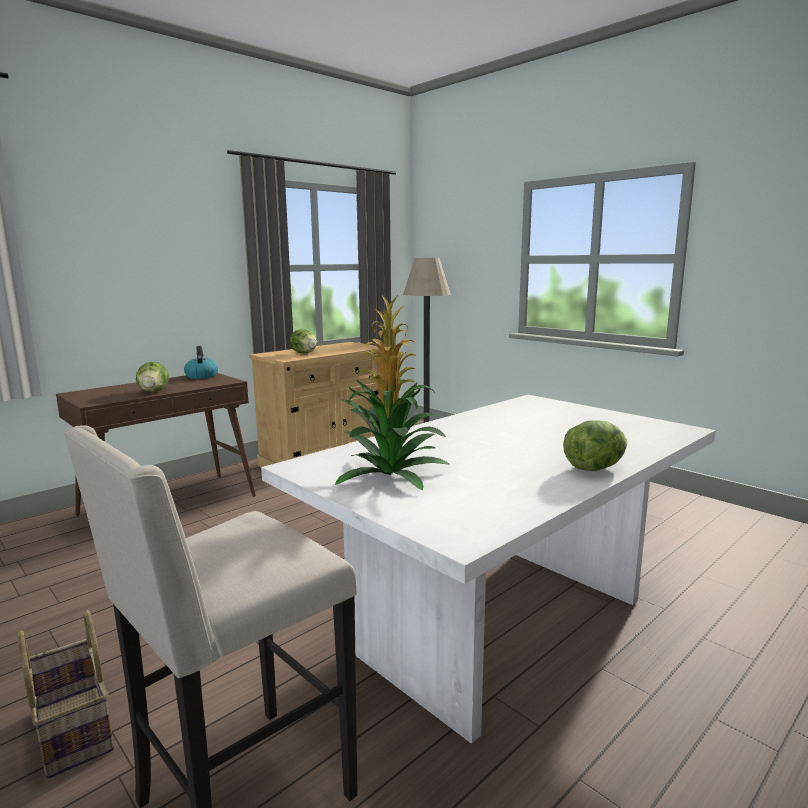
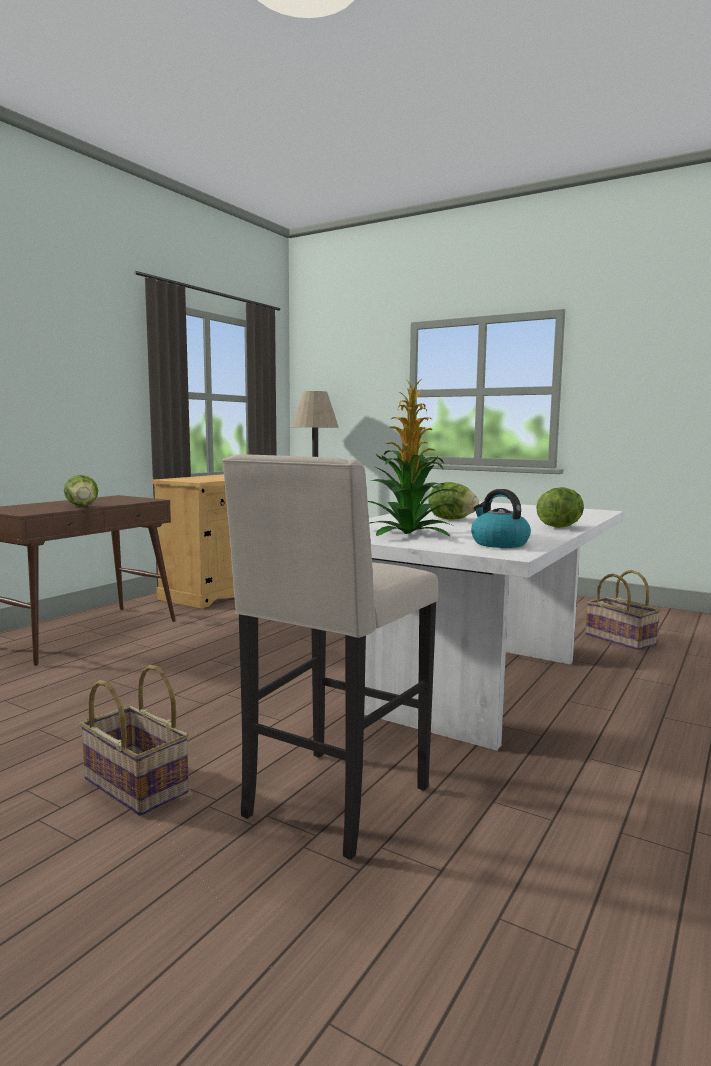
camera: 15 degrees left, 5 degrees down
kettle [184,346,218,379] -> kettle moved to [471,489,531,548]
lettuce [290,329,317,354] -> lettuce moved to [429,482,479,520]
none -> basket [585,570,660,650]

